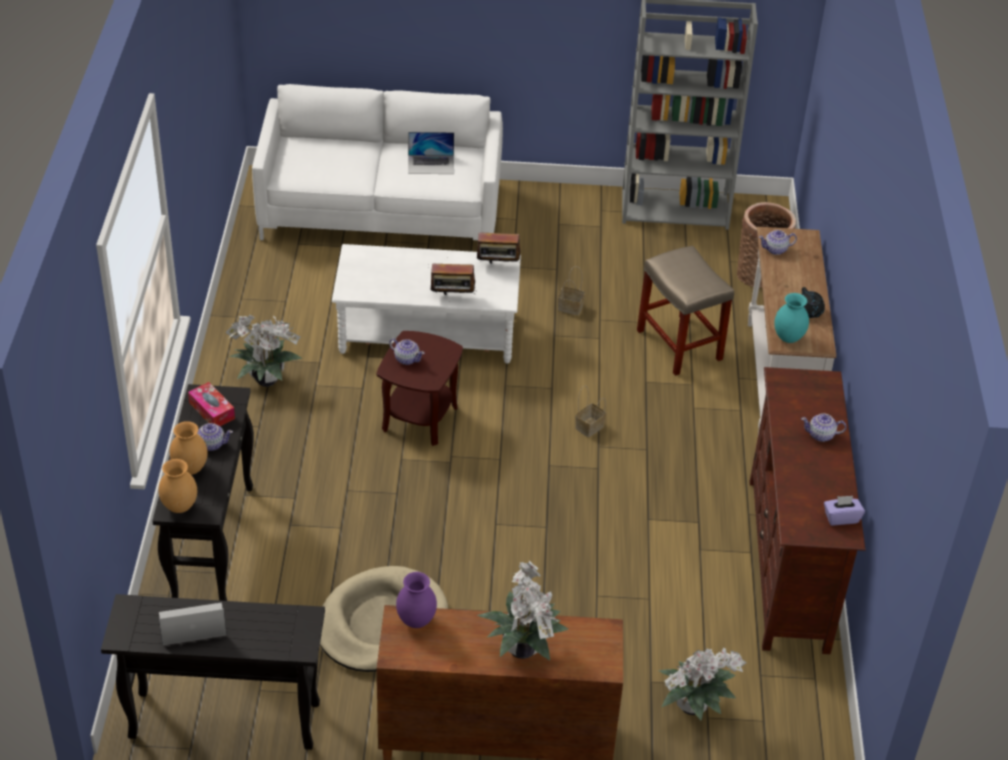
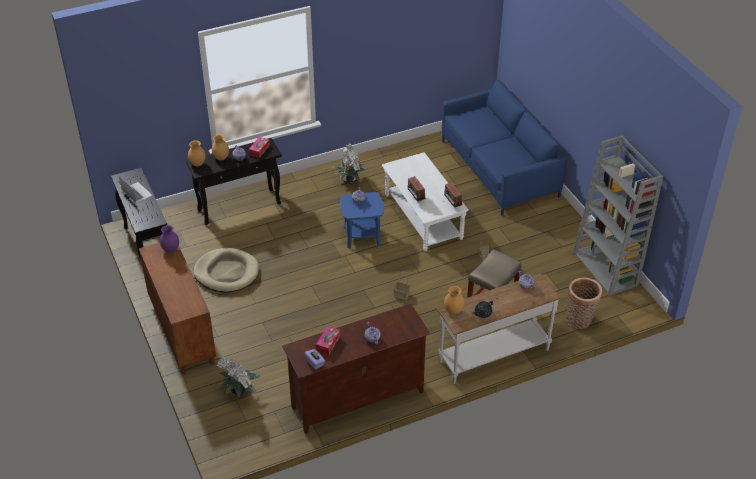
camera: 65 degrees right, 0 degrees up
white sofa [252,84,503,240] -> blue sofa [442,80,567,216]
brown side table [377,331,463,446] -> blue side table [340,192,384,248]
laptop [408,132,454,174] -> none
potted plant [477,561,568,660] -> none
turquoise vase [774,293,809,343] -> brown vase [444,286,464,315]
none -> tissue box [316,326,341,355]

